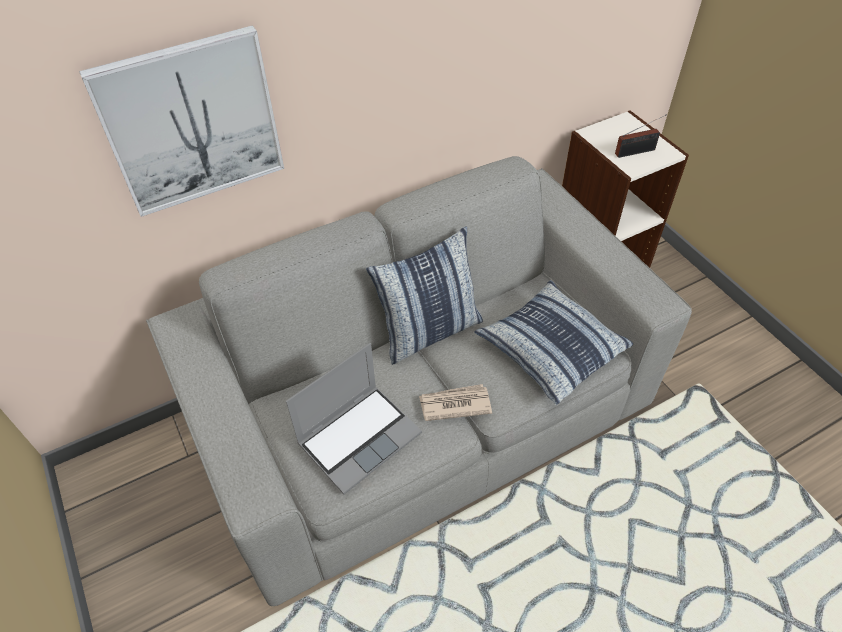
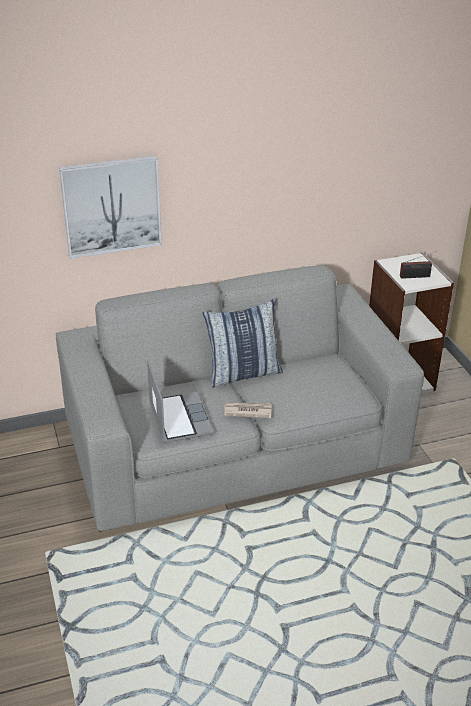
camera: 10 degrees right, 15 degrees down
laptop [286,343,422,494] -> laptop turned 75 degrees counterclockwise [147,360,214,443]
pillow [474,280,633,405] -> none

